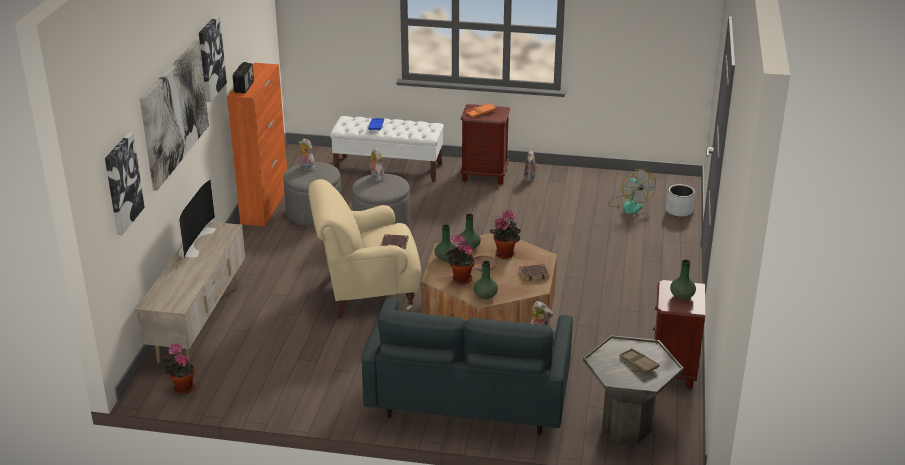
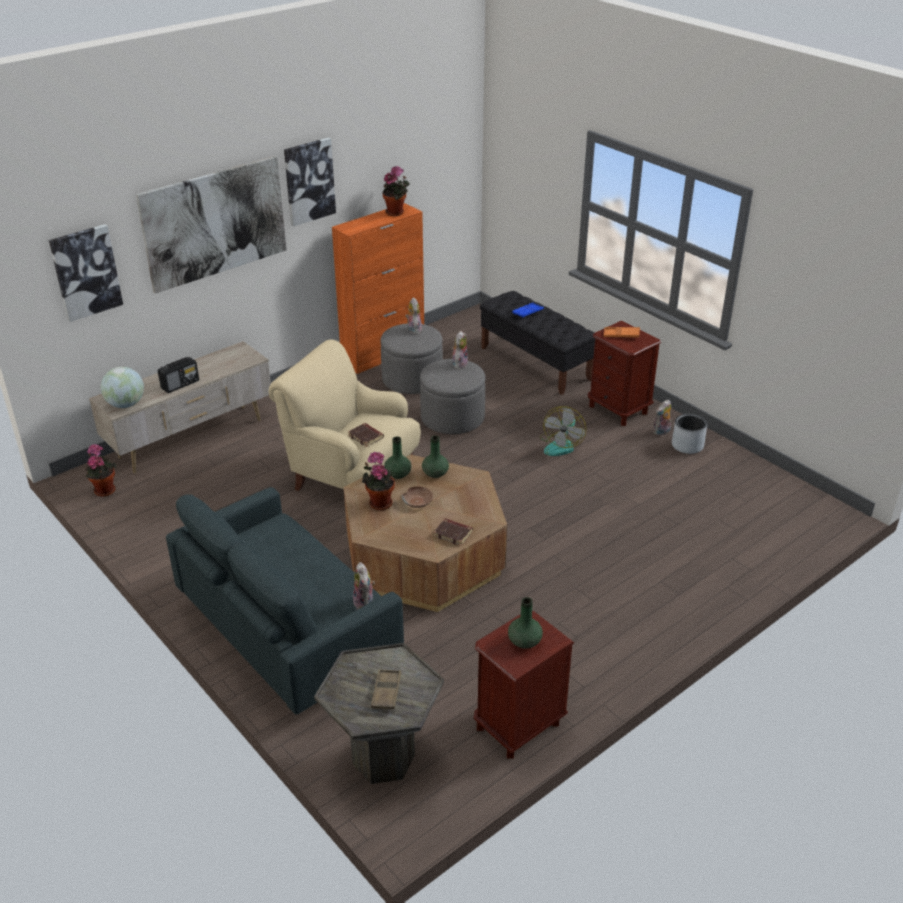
camera: 40 degrees right, 5 degrees up
television [178,179,217,260] -> none
radio [233,62,254,94] -> radio moved to [158,357,199,393]
white bench [330,116,444,182] -> black bench [480,291,595,395]
green vase [474,261,498,299] -> none
potted plant [490,210,521,259] -> potted plant moved to [382,166,410,216]
fan [608,169,656,214] -> fan moved to [540,406,586,456]
grey planter [666,184,695,217] -> grey planter moved to [672,414,707,454]
none -> globe [101,367,144,408]

